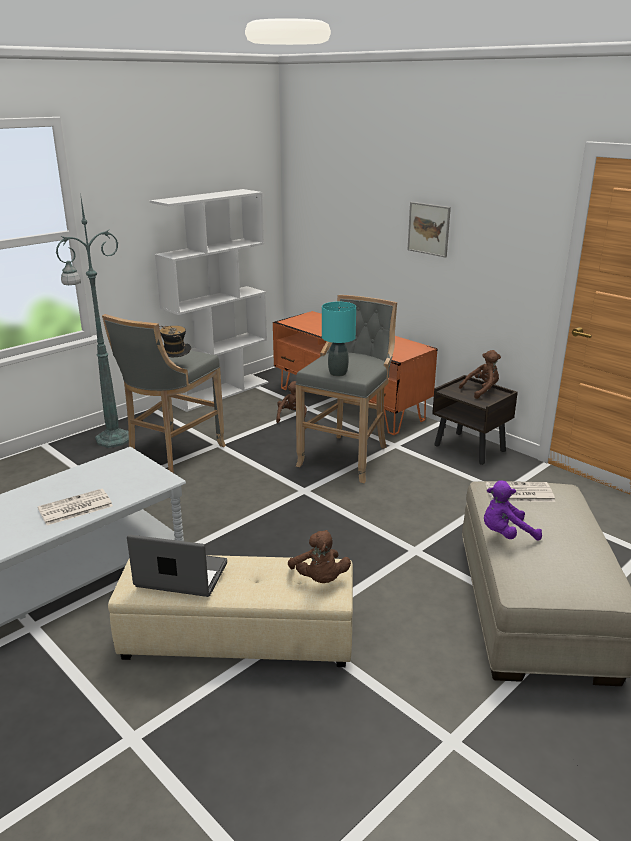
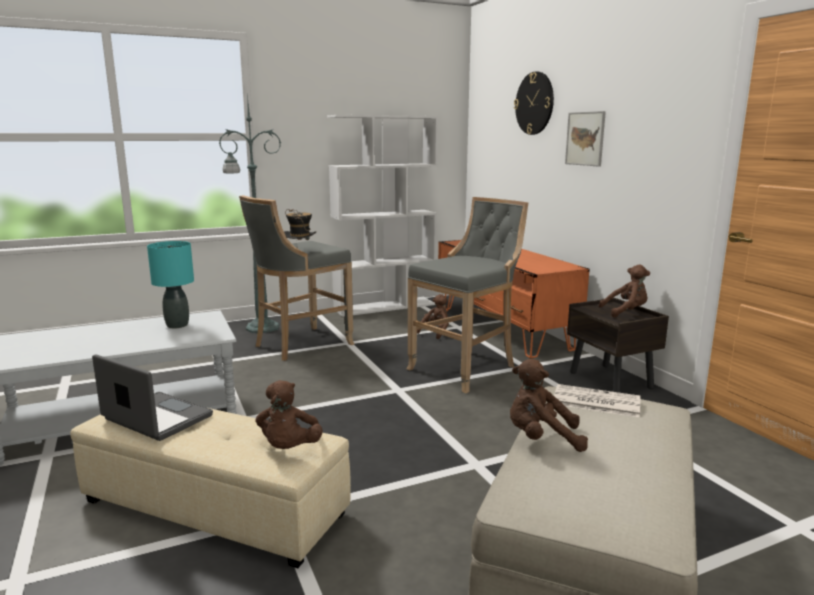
camera: 20 degrees right, 10 degrees down
newspaper [38,489,113,525] -> none
turquoise table lamp [322,302,356,376] -> turquoise table lamp moved to [147,241,194,328]
purple plush toy [484,480,542,540] -> brown plush toy [510,359,588,452]
none -> wall clock [514,72,554,135]

